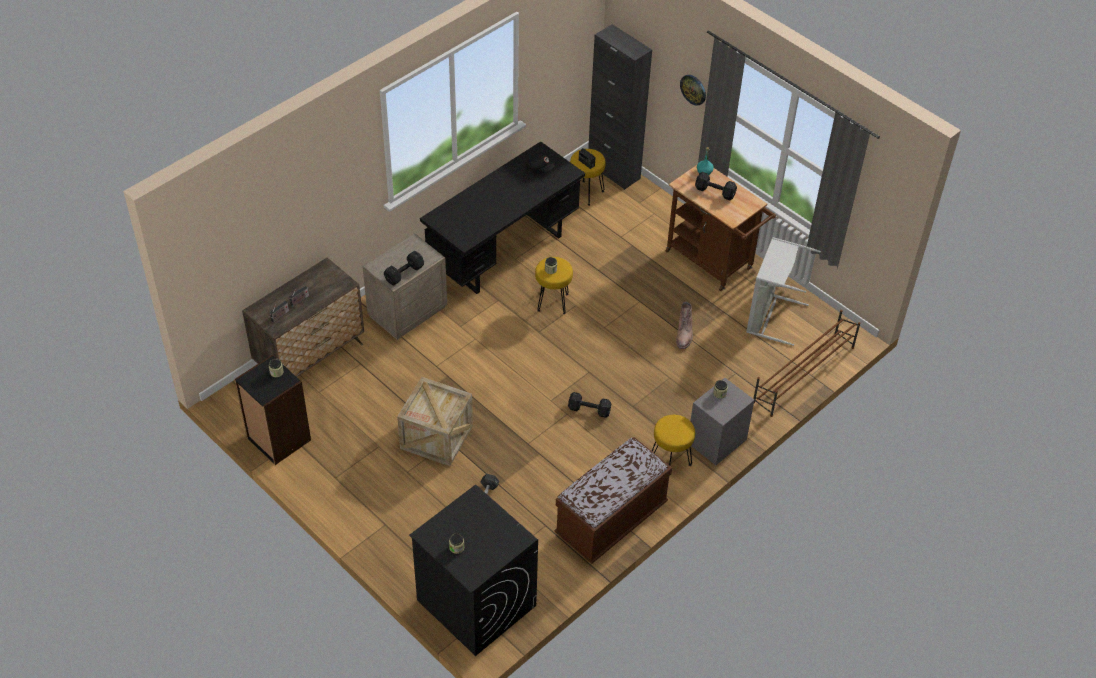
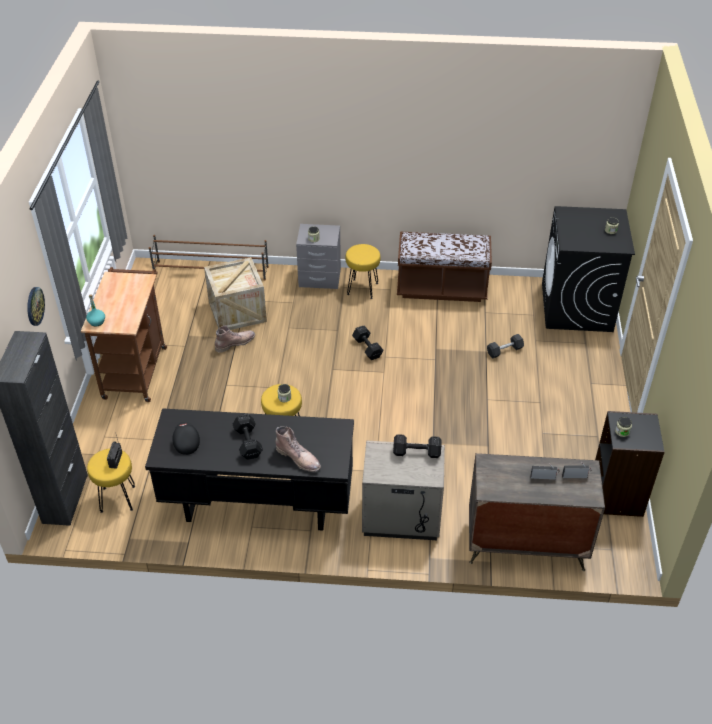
camera: 130 degrees left, 5 degrees down
crate [397,377,473,466] -> crate moved to [204,257,267,330]
black dumbbell [695,172,737,200] -> black dumbbell moved to [233,414,263,460]
grey laundry basket [746,237,821,346] -> none
none -> brown boot [276,426,321,472]

